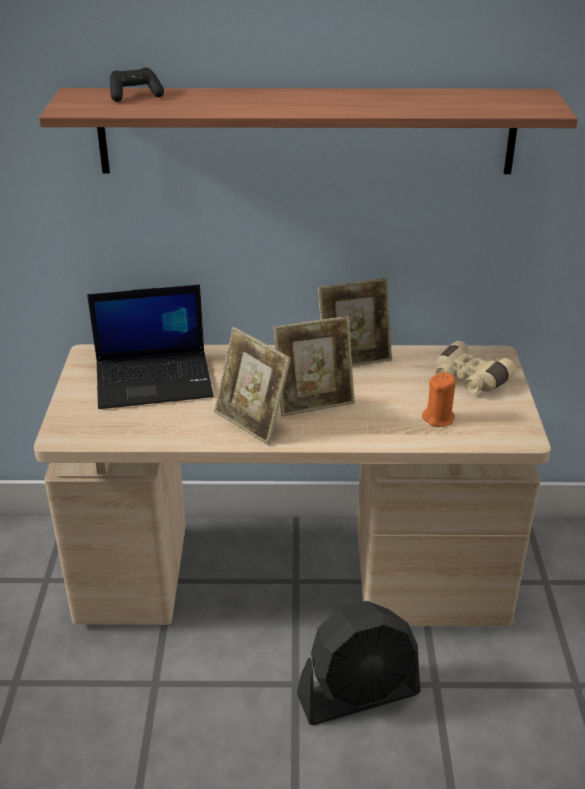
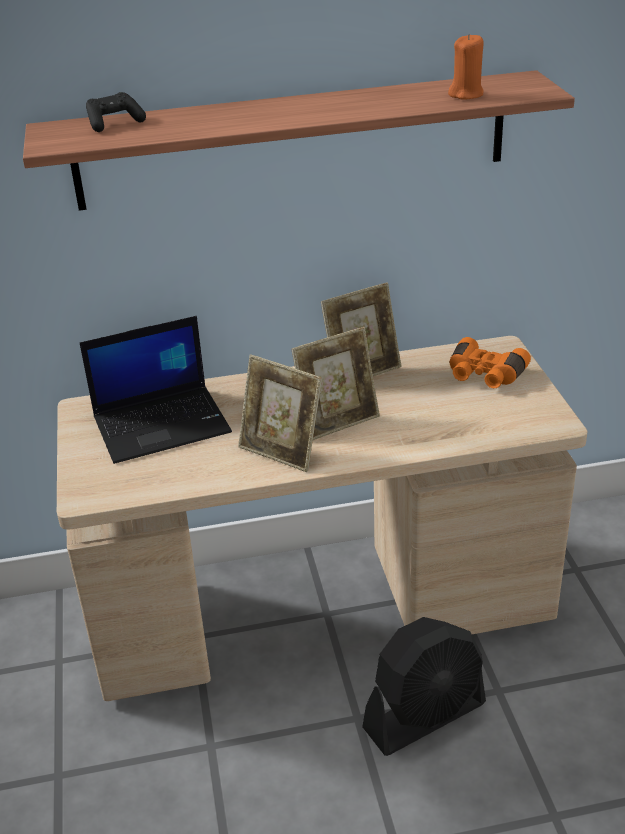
camera: 10 degrees left, 0 degrees up
orange candle [422,372,456,427] -> orange candle moved to [448,33,484,100]
beige binoculars [436,341,516,394] -> orange binoculars [450,337,531,388]

